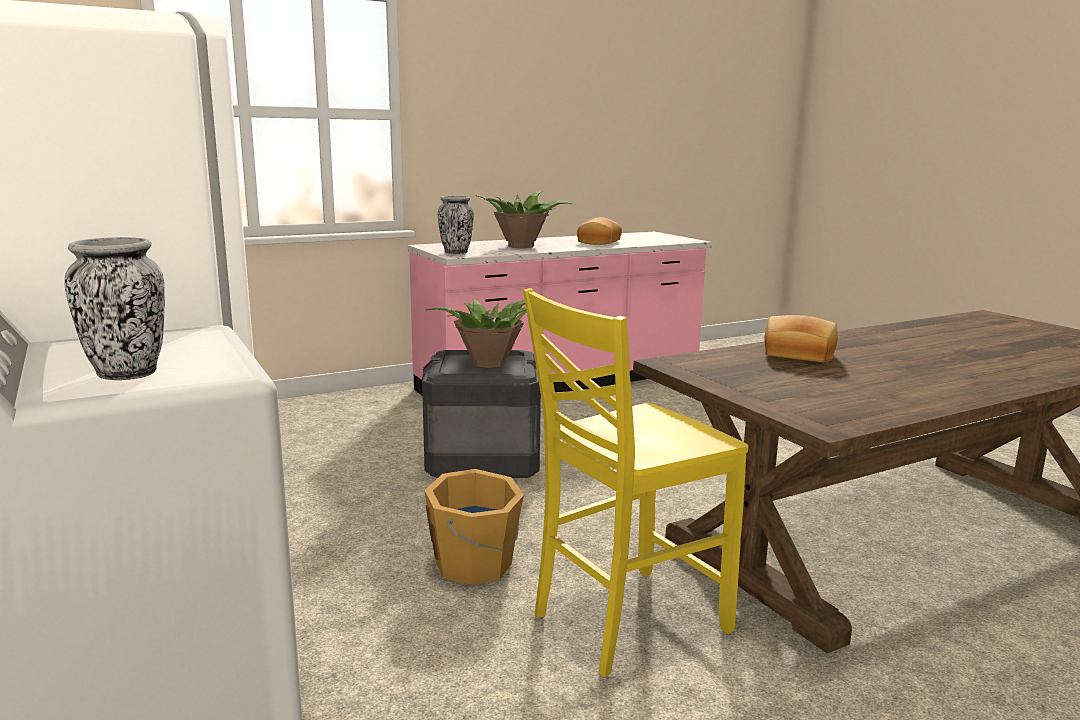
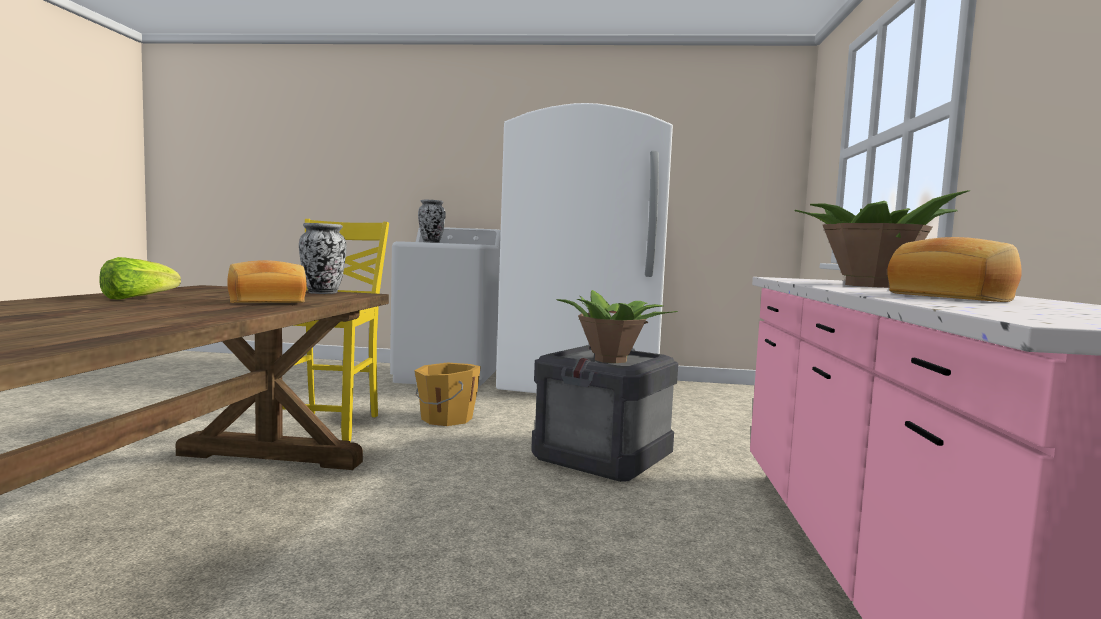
camera: 125 degrees right, 10 degrees down
vase [438,196,474,254] -> vase moved to [299,223,347,294]
none -> lettuce [99,257,181,300]

